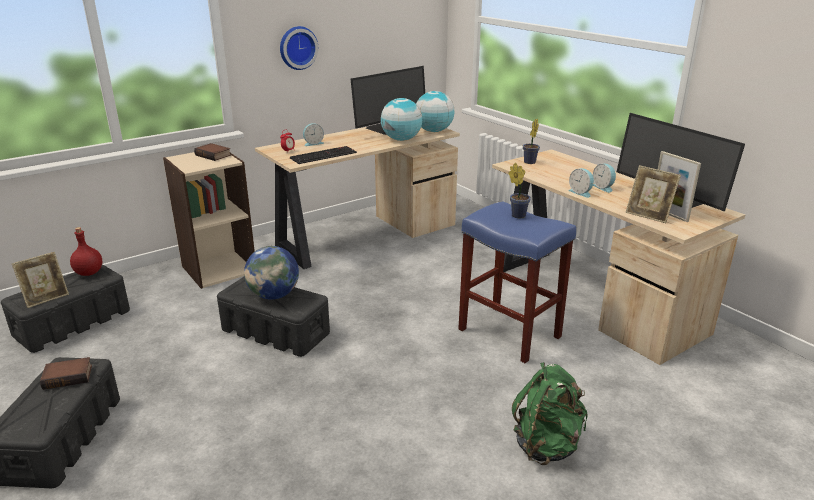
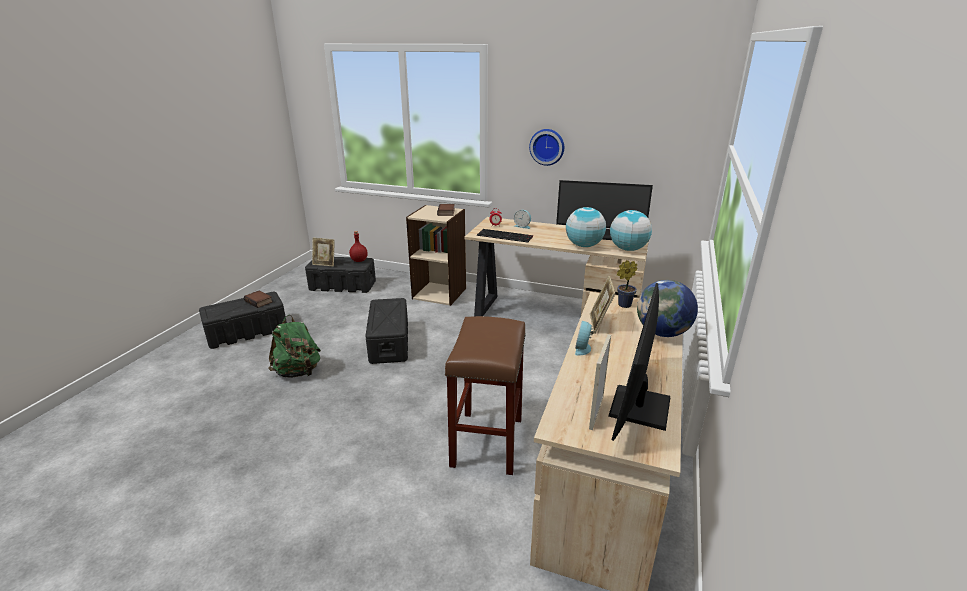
camera: 55 degrees right, 0 degrees up
globe [244,246,299,299] -> globe moved to [637,280,698,337]
blue stool [458,202,576,363] -> brown stool [445,316,526,475]
potted plant [508,163,531,218] -> none
green backpack [512,362,588,465] -> green backpack moved to [269,315,321,378]
alarm clock [593,164,616,193] -> none
picture frame [625,165,681,223] -> picture frame moved to [590,276,615,334]

